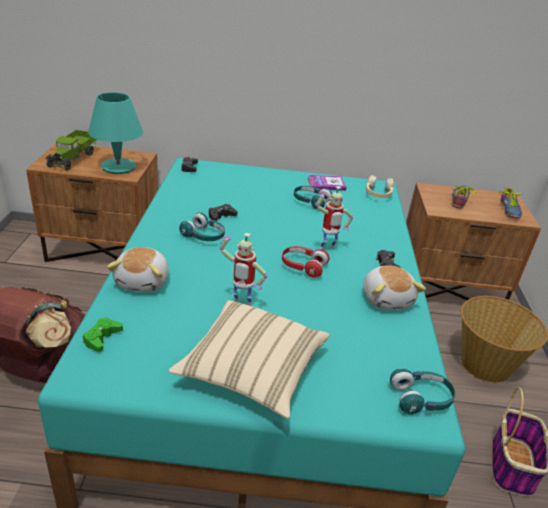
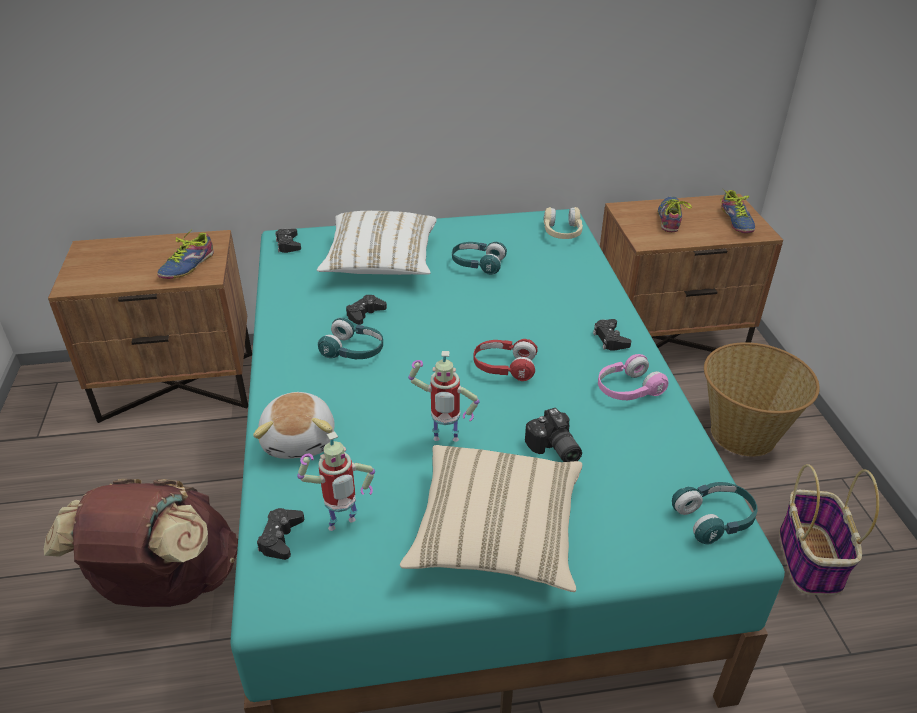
camera: 10 degrees left, 5 degrees up
toy truck [46,130,97,171] -> none
green game controller [83,318,123,352] -> black game controller [257,508,304,560]
turquoise table lamp [88,92,143,174] -> shoe [157,229,214,279]
book [308,175,347,191] -> none
toy robot [316,186,353,249] -> toy robot moved to [297,431,375,531]
plush toy [363,265,426,310] -> pink headphones [598,354,668,400]
none -> white pillow [317,211,437,275]
none -> camera [525,408,582,462]

